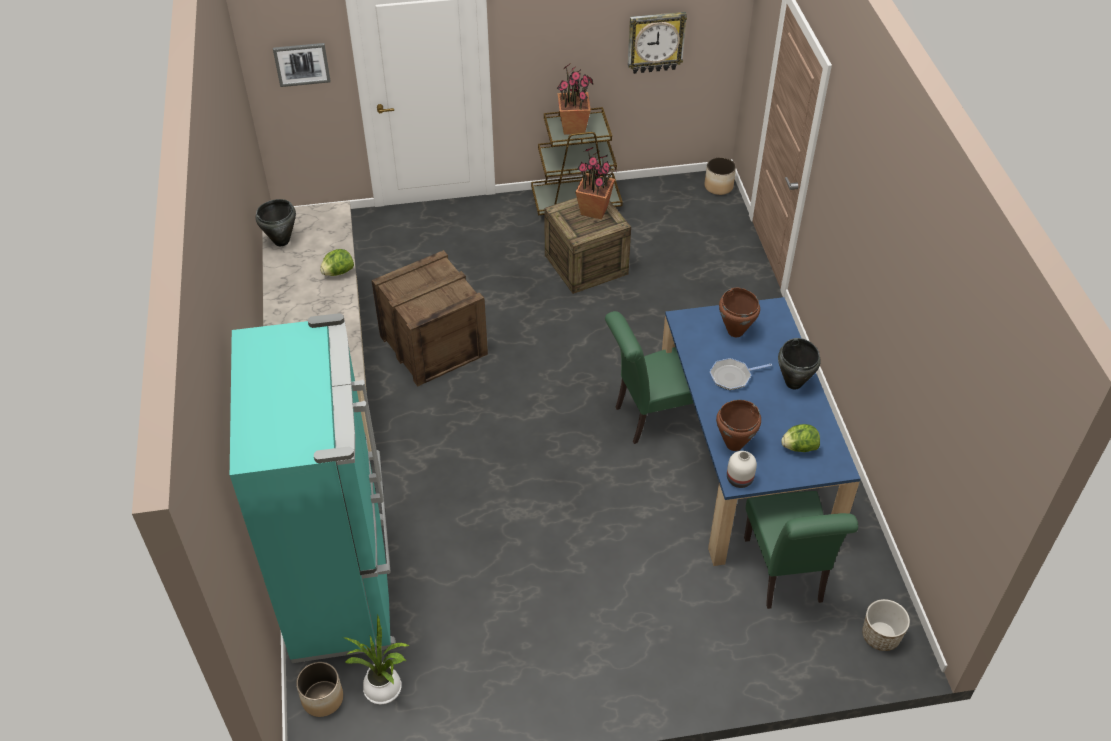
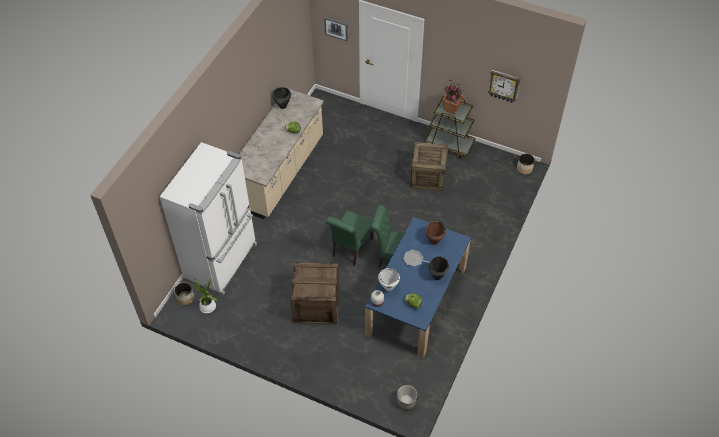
camera: 35 degrees right, 5 degrees up
turquoise fridge [230,313,396,663] -> white fridge [160,142,257,295]
crate [372,250,488,387] -> crate moved to [291,262,339,324]
potted plant [576,147,617,220] -> none
brown cooking pot [716,400,761,451] -> white cooking pot [378,268,400,291]
green chair [744,491,858,609] -> green chair moved to [326,211,373,266]

